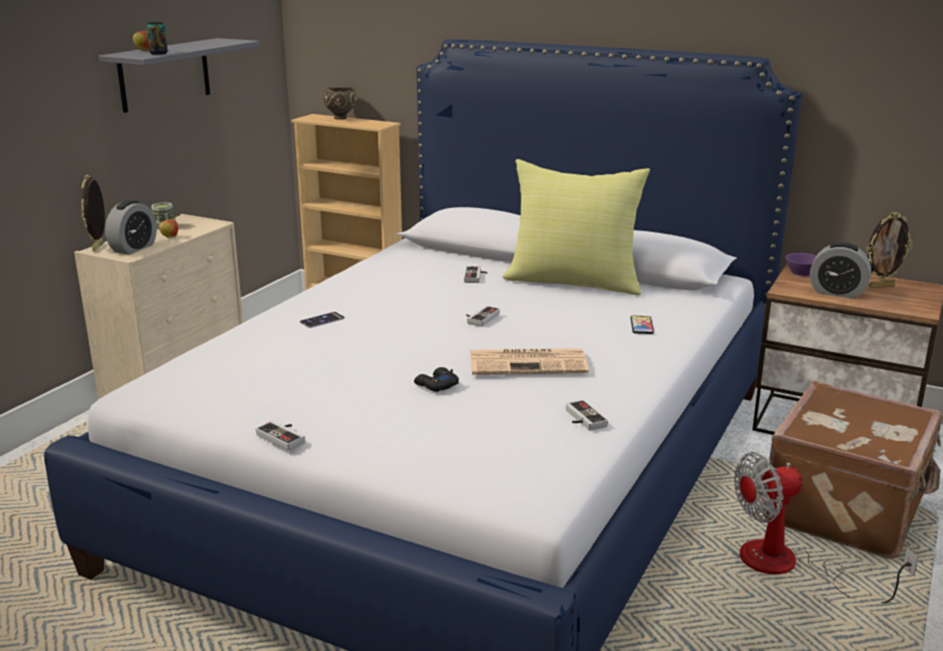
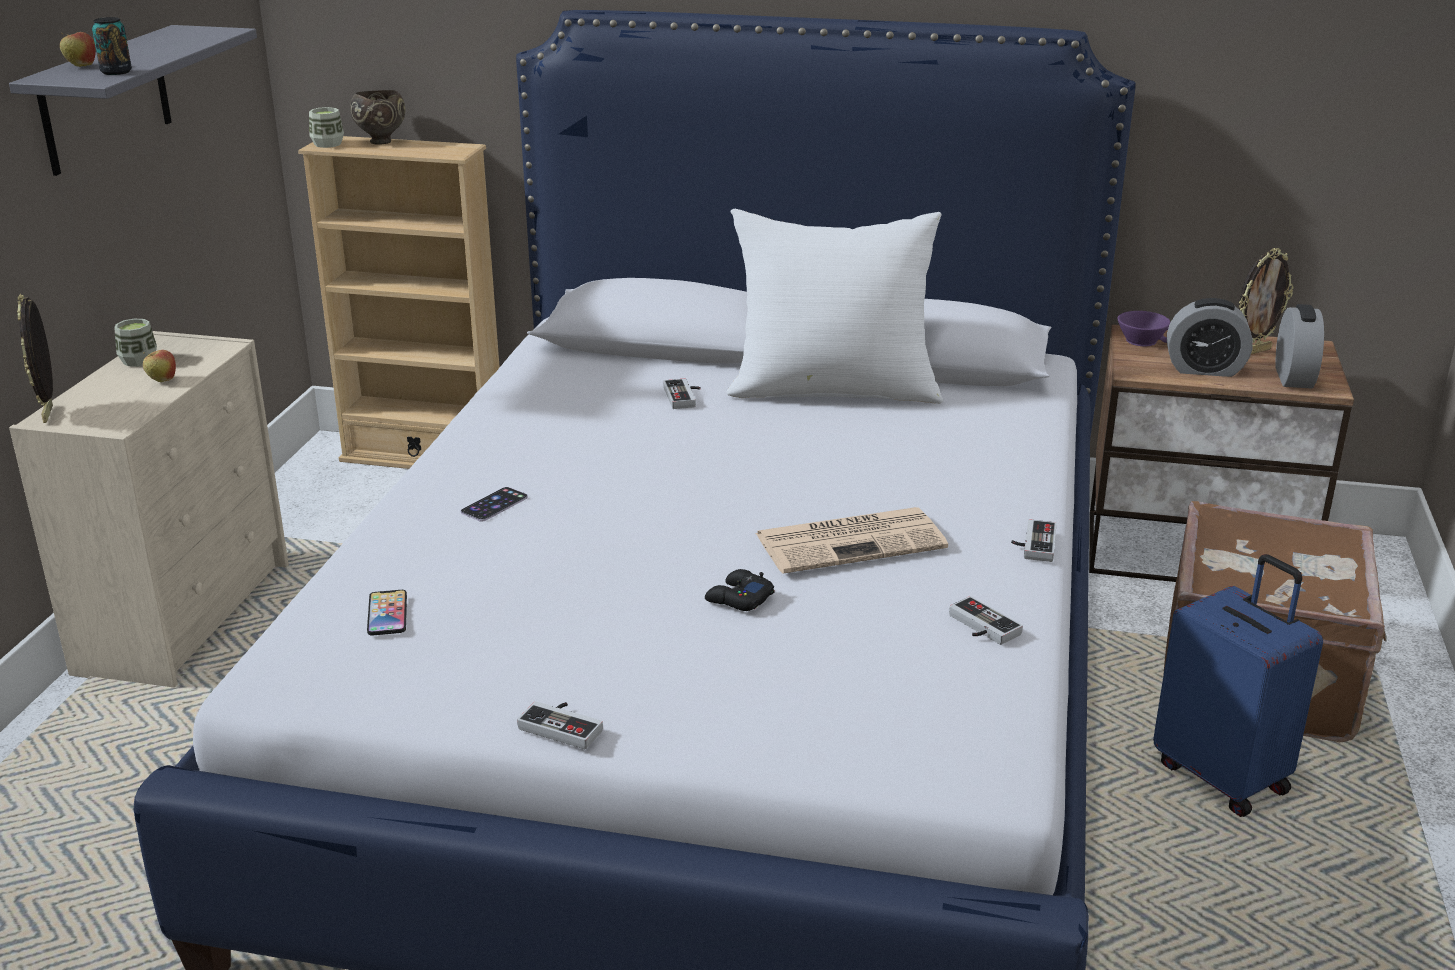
camera: 15 degrees left, 5 degrees up
alarm clock [105,200,157,255] -> alarm clock moved to [1275,304,1324,389]
game controller [466,306,500,327] -> game controller moved to [1011,519,1057,562]
yellow pillow [502,159,650,296] -> white pillow [726,209,943,404]
phone [631,316,654,334] -> phone moved to [367,590,407,635]
fan [734,452,918,603] -> blue suitcase [1153,554,1323,817]
none -> cup [309,107,344,148]

